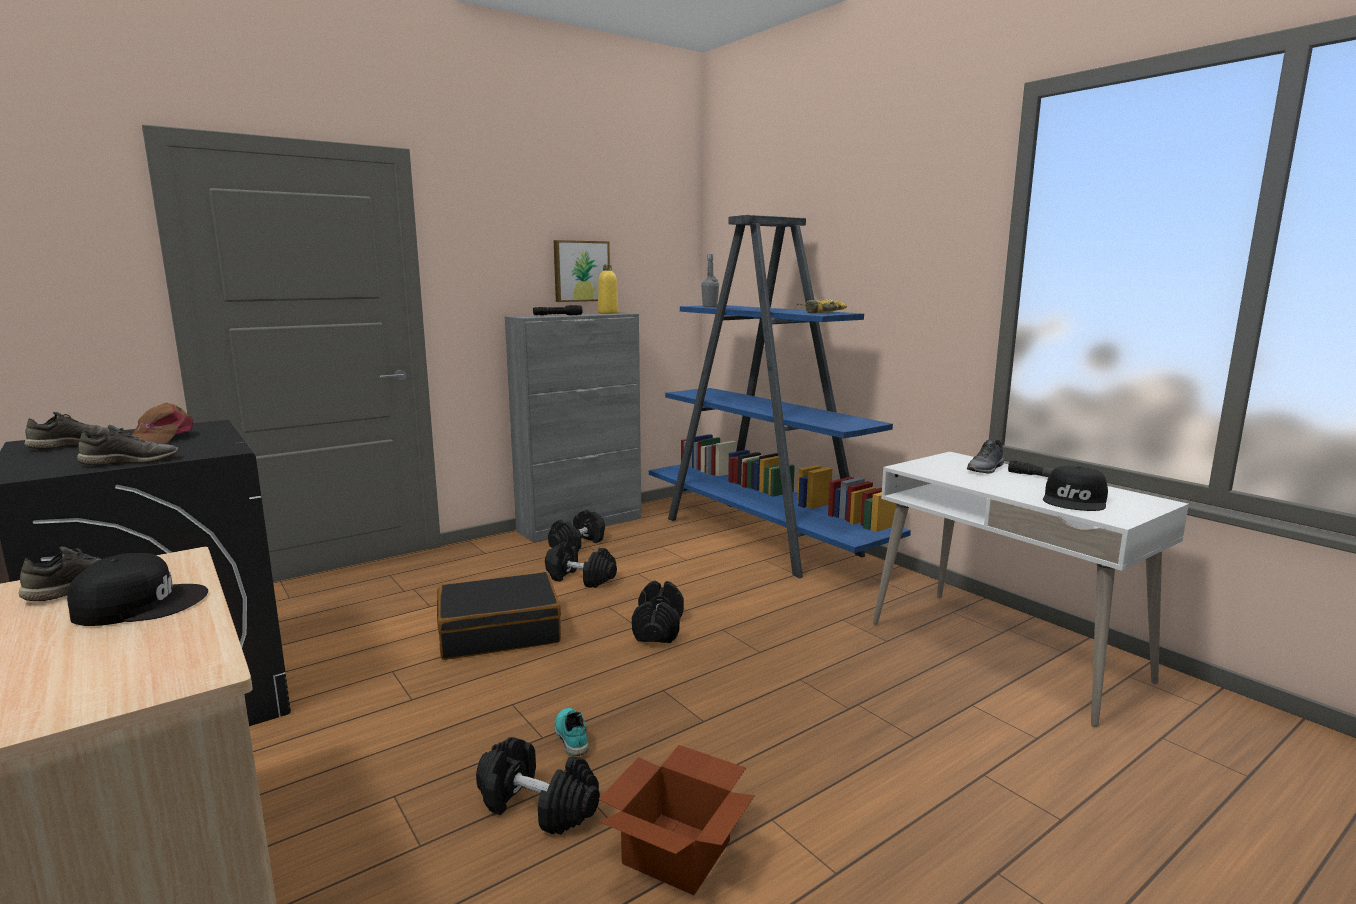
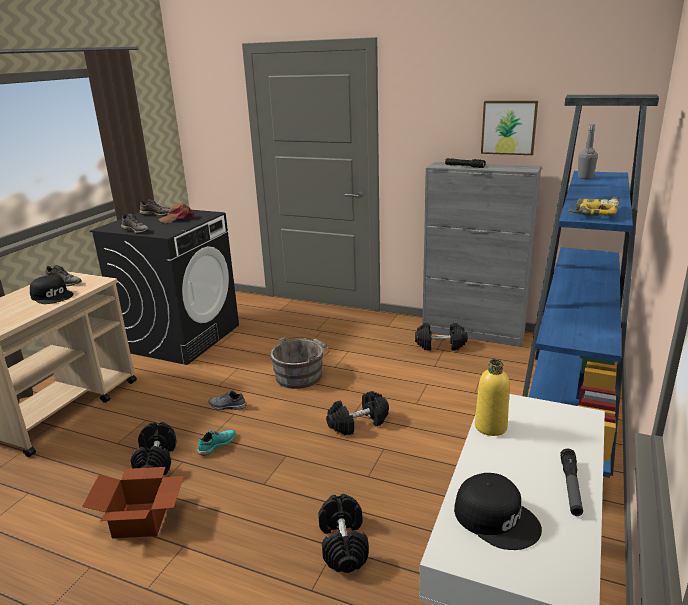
camera: 60 degrees right, 10 degrees up
black suitcase [437,572,561,660] -> grey bucket [270,336,330,389]
black dumbbell [545,541,617,588] -> black dumbbell moved to [318,494,369,573]
yellow bottle [598,265,618,314] -> yellow bottle moved to [475,359,510,436]
grey shoe [967,439,1004,474] -> grey shoe moved to [208,390,247,410]
black cap [1043,466,1108,511] -> black cap turned 135 degrees counterclockwise [454,473,542,550]

